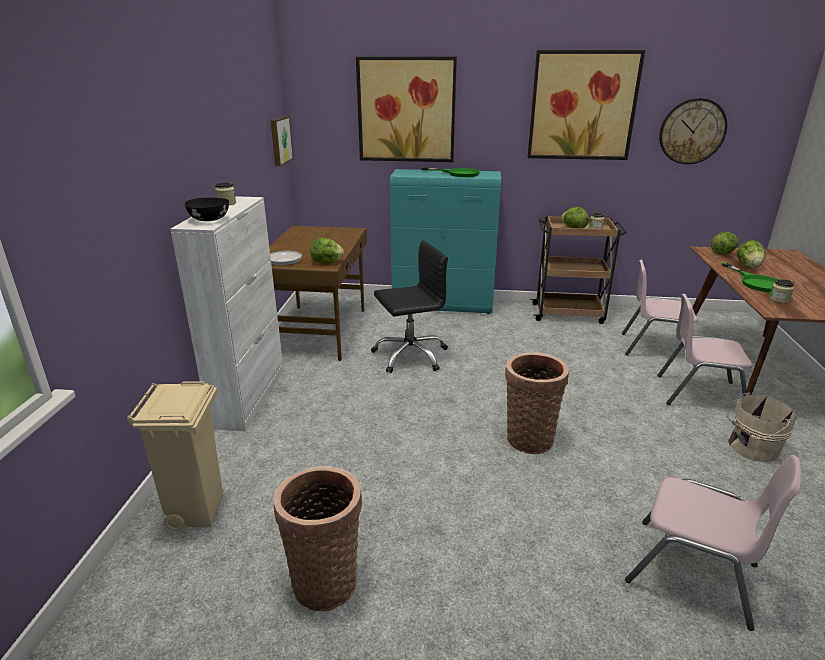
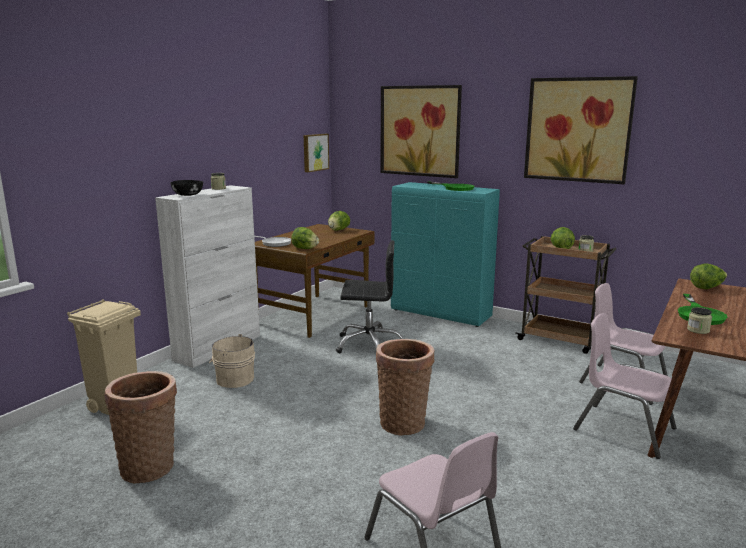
camera: 25 degrees right, 10 degrees down
wall clock [659,98,727,164] -> none
beige bucket [727,392,797,462] -> beige bucket moved to [209,334,255,388]
lettuce [737,240,765,268] -> lettuce moved to [328,211,350,231]

